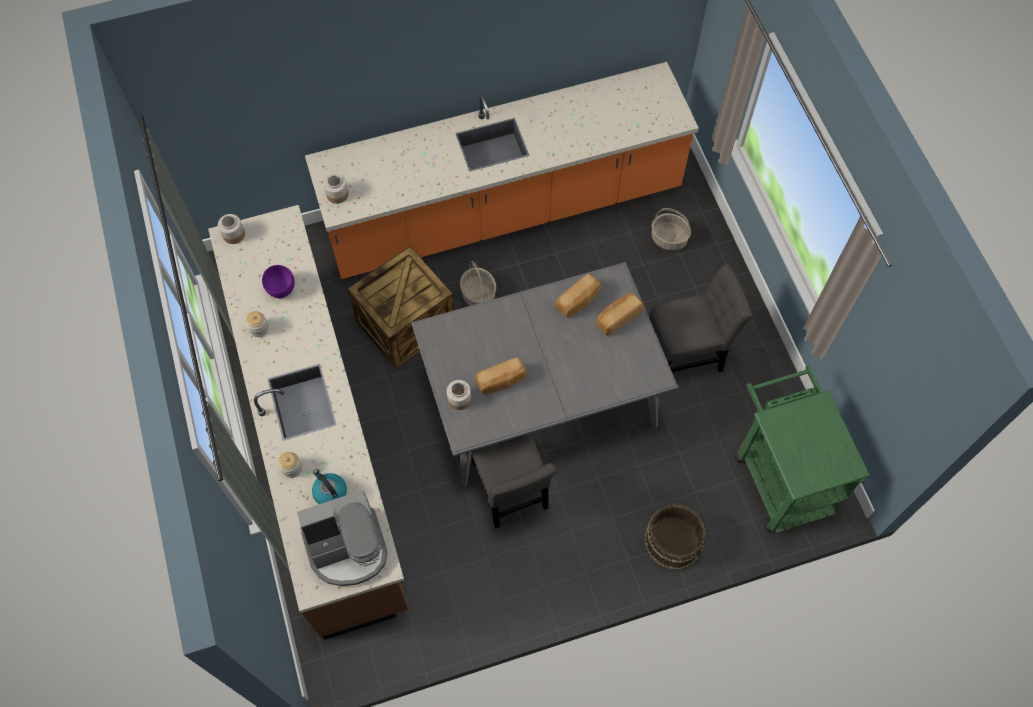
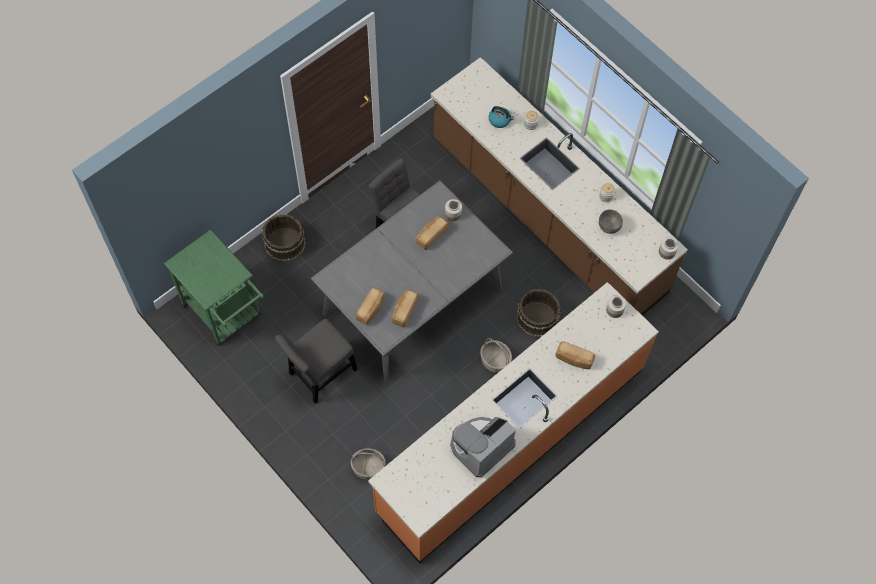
camera: 155 degrees right, 0 degrees up
purple bowl [262,265,295,298] -> grey bowl [599,209,623,234]
coffee machine [297,490,387,586] -> coffee machine moved to [450,417,516,477]
crate [347,246,455,368] -> brown bucket [516,289,560,337]
none -> bread [556,341,595,369]

